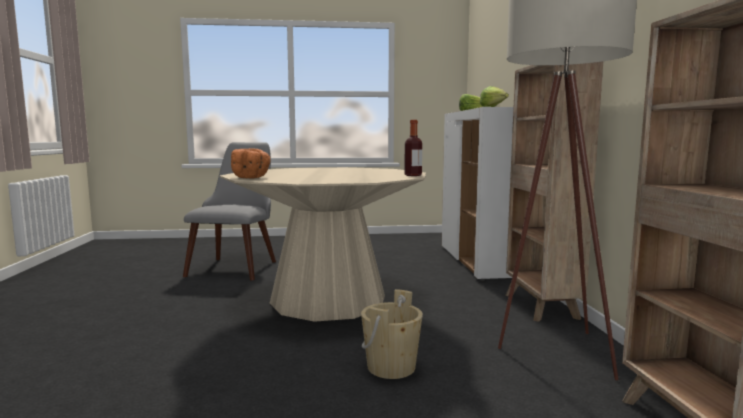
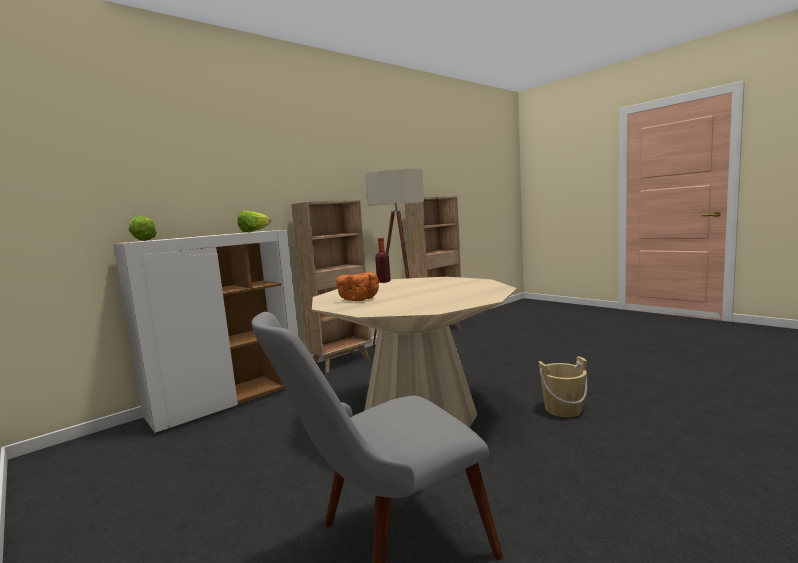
camera: 125 degrees left, 0 degrees up
orange bowl [231,148,271,178] -> orange bowl moved to [336,272,379,301]
beige bucket [361,289,423,379] -> beige bucket moved to [539,356,587,417]

